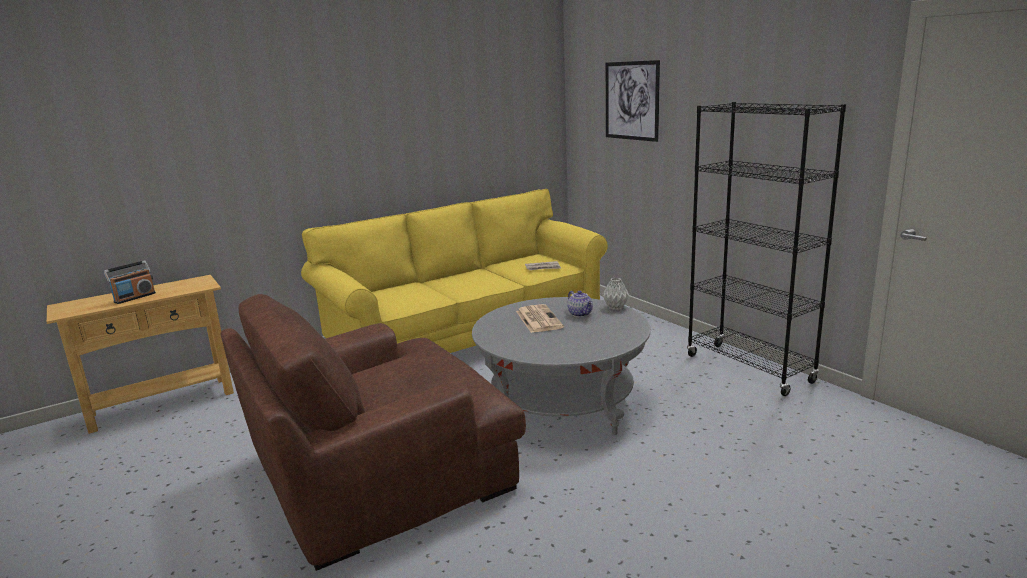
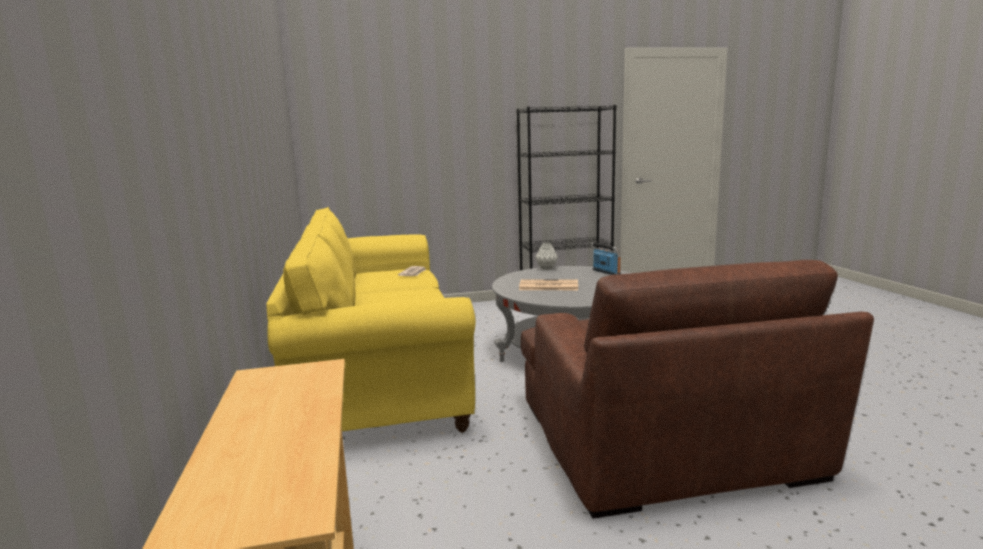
camera: 70 degrees left, 5 degrees down
radio [104,260,156,304] -> radio moved to [591,243,621,275]
teapot [567,291,593,317] -> none
picture [606,60,660,142] -> none

